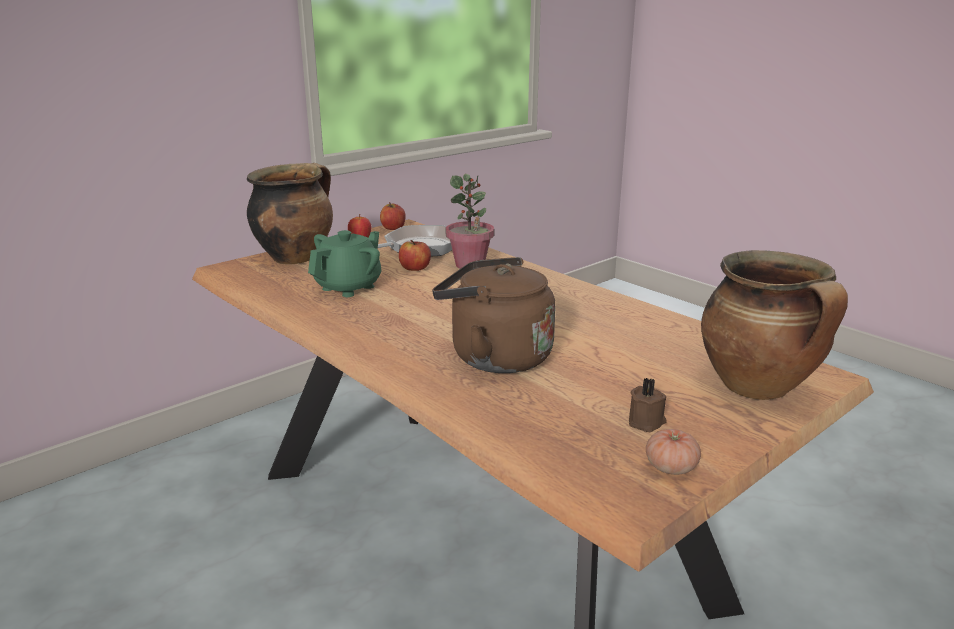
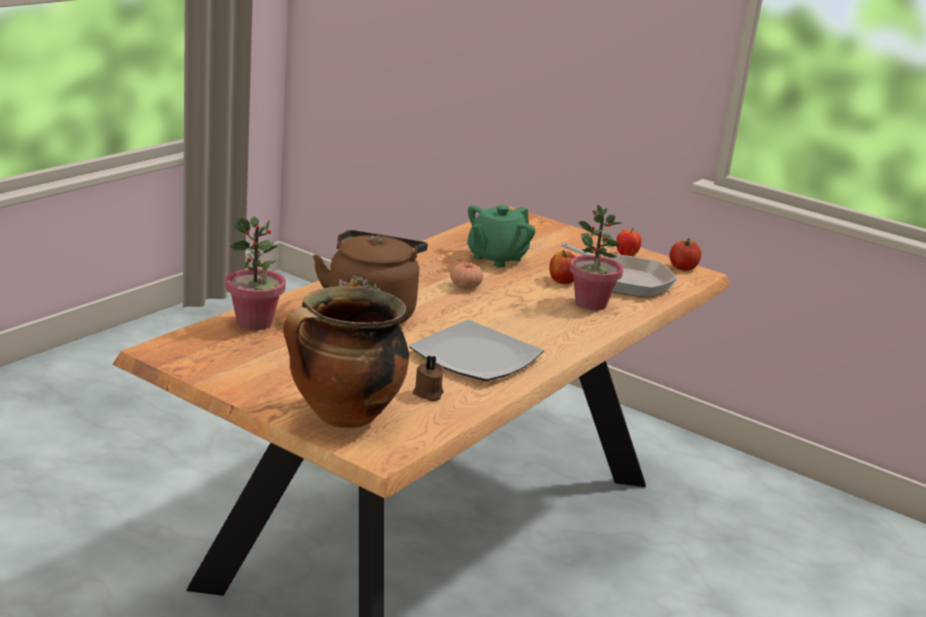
camera: 75 degrees right, 0 degrees up
cooking pot [247,163,333,265] -> none
green teapot [308,230,381,297] -> green teapot turned 105 degrees clockwise [467,205,535,267]
brown candle [629,378,667,432] -> brown candle moved to [413,356,445,401]
tomato [646,429,701,475] -> tomato moved to [450,263,483,289]
none -> potted plant [226,217,286,330]
none -> plate [409,320,544,381]

